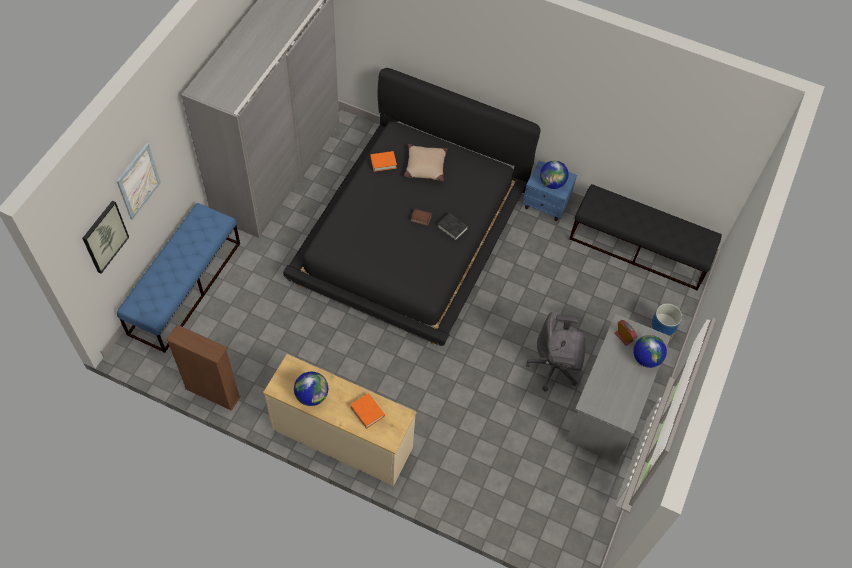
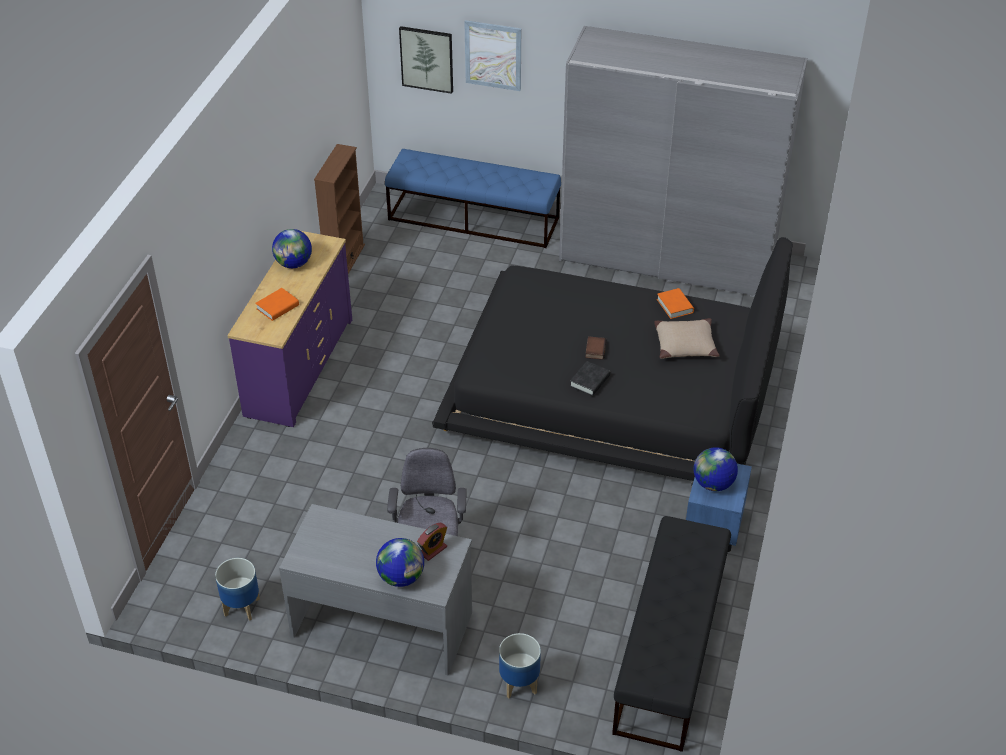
camera: 85 degrees right, 15 degrees down
beige dresser [263,354,417,486] -> purple dresser [227,231,352,427]
none -> planter [215,558,260,621]

